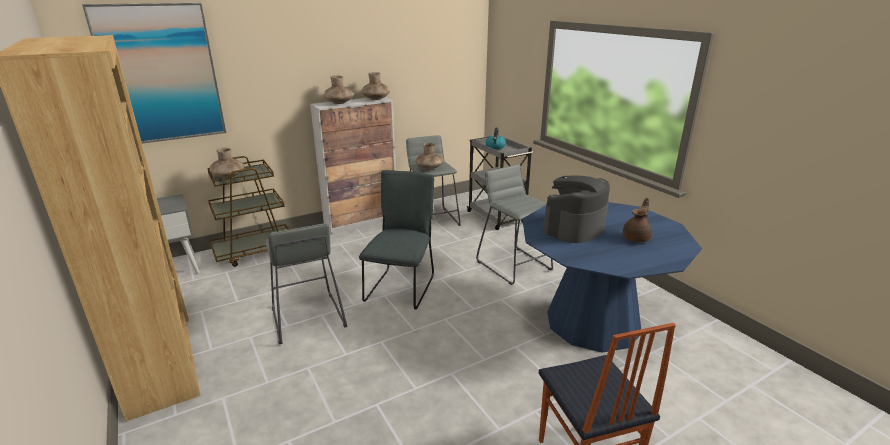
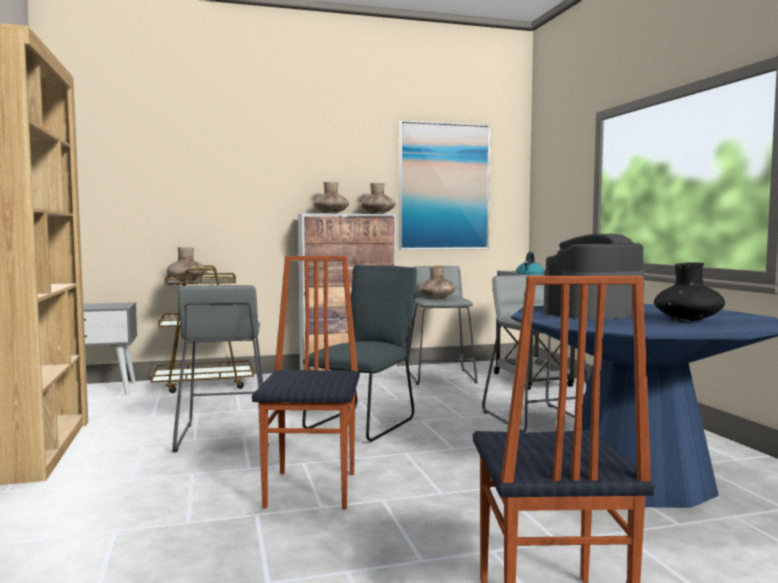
camera: 15 degrees right, 20 degrees down
picture [82,3,226,143] -> picture moved to [399,120,490,250]
brown teapot [622,198,652,242] -> black vase [654,262,725,321]
none -> chair [252,256,360,509]

